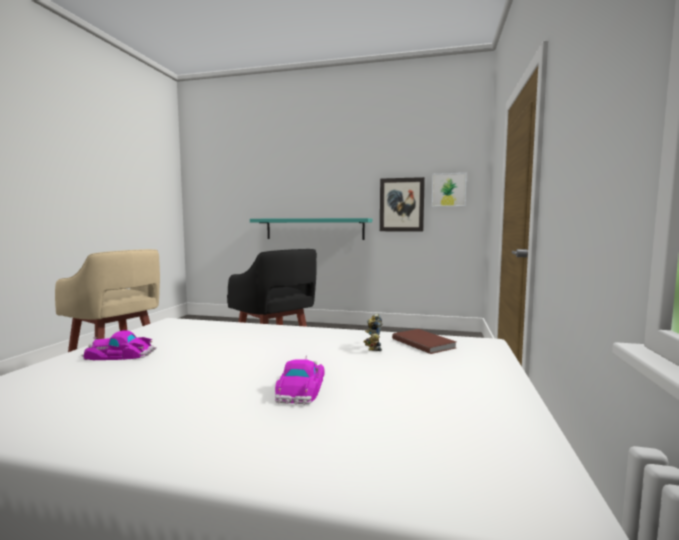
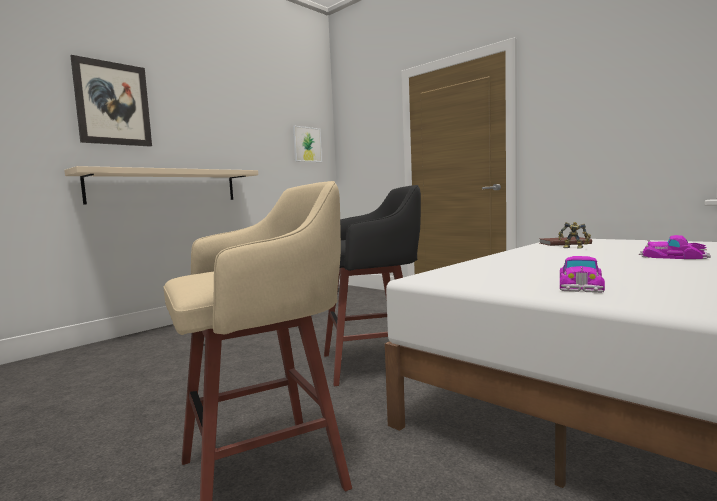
camera: 60 degrees left, 0 degrees up
turquoise shelf [250,218,372,240] -> beige shelf [64,166,258,205]
picture [380,177,425,232] -> picture moved to [70,55,152,147]

